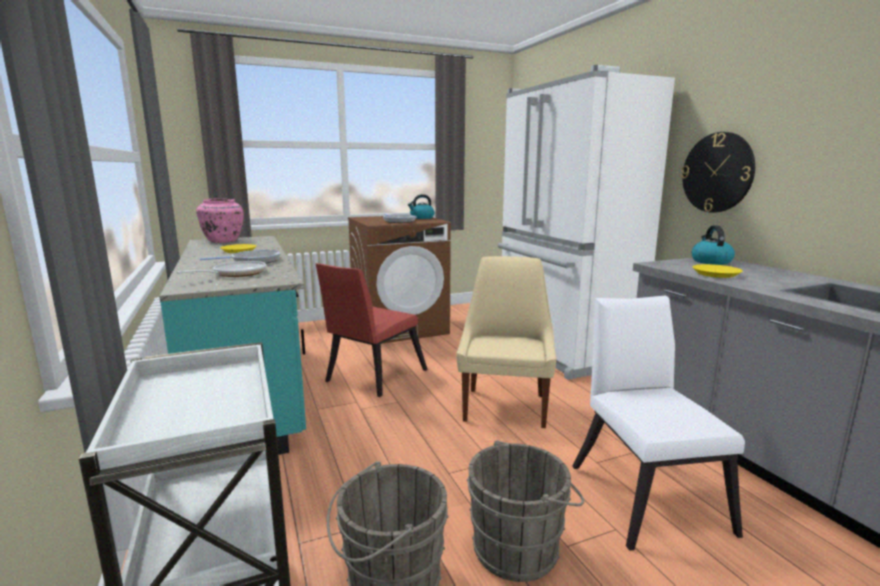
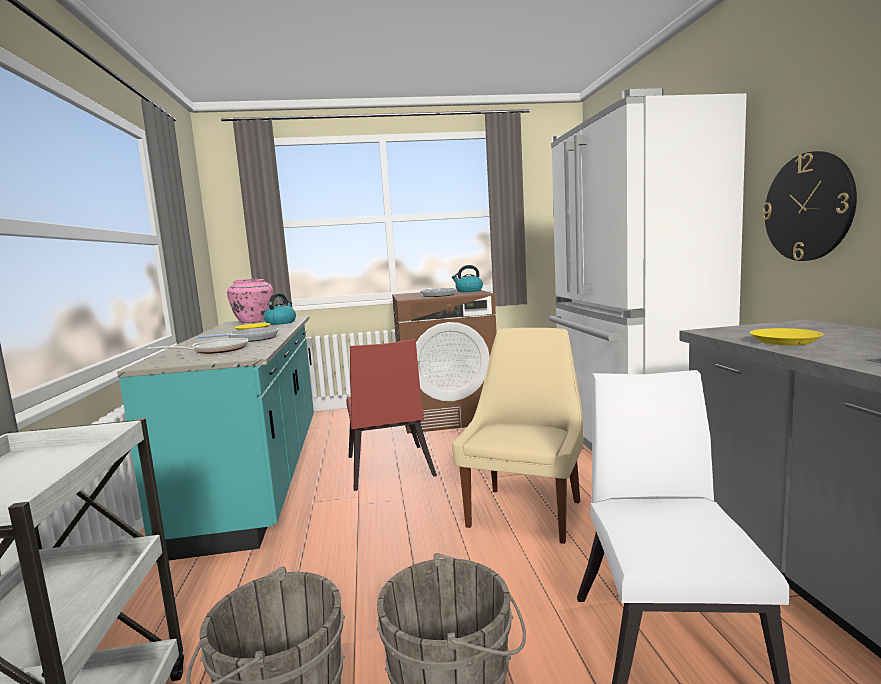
camera: 15 degrees right, 5 degrees down
red chair [316,263,428,397] -> red chair turned 60 degrees counterclockwise [346,339,437,491]
kettle [691,225,735,265] -> kettle moved to [264,293,296,325]

